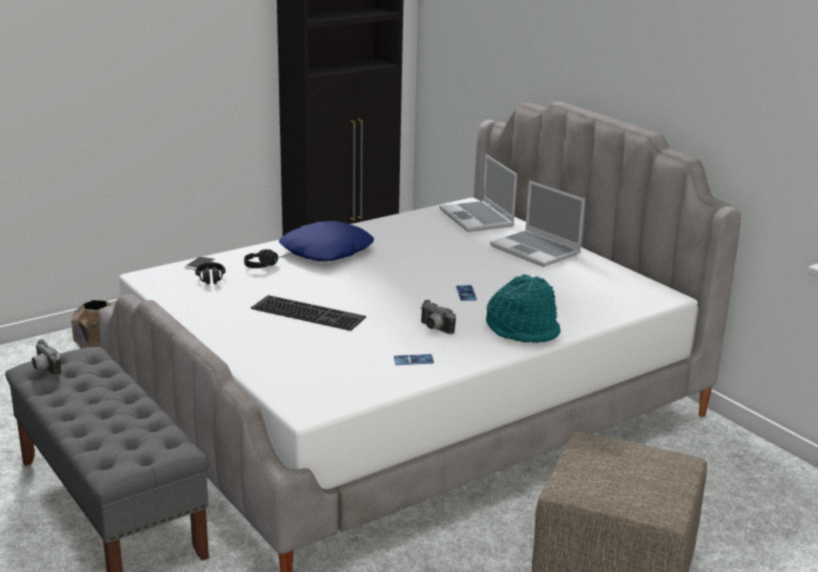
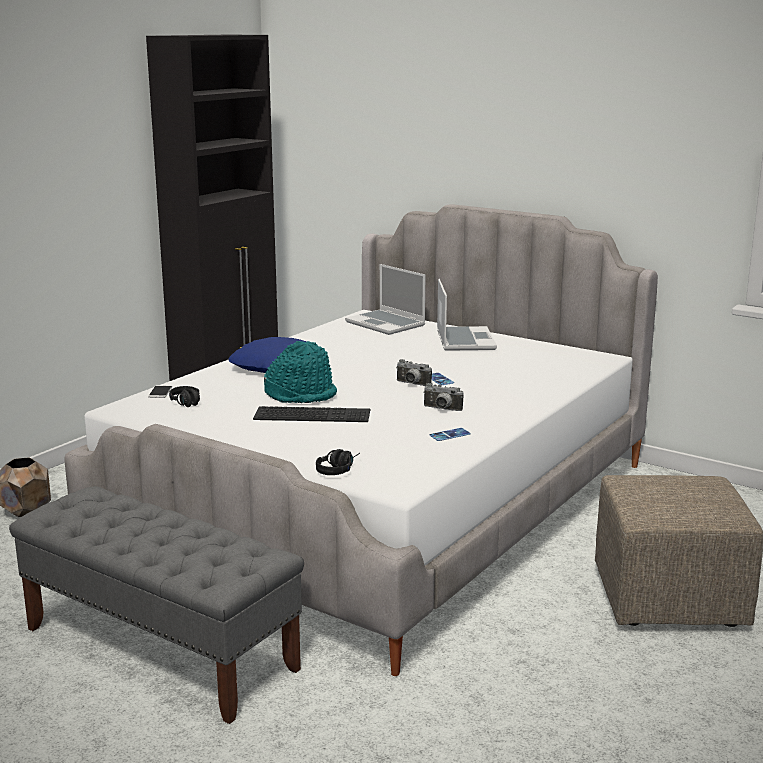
camera: 20 degrees left, 5 degrees down
camera [32,339,61,376] -> camera moved to [396,359,432,386]
black headphones [244,249,287,268] -> black headphones moved to [316,449,360,475]
turquoise hat [486,274,561,343] -> turquoise hat moved to [264,341,337,403]
laptop [490,181,585,267] -> laptop turned 120 degrees counterclockwise [437,279,497,351]

